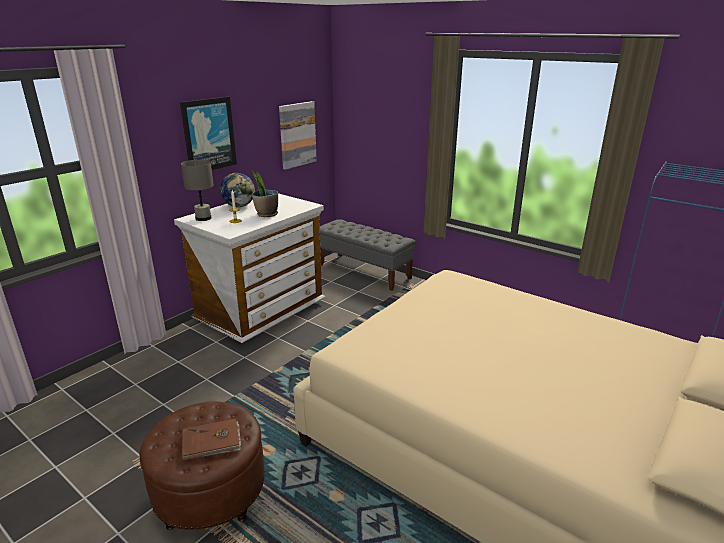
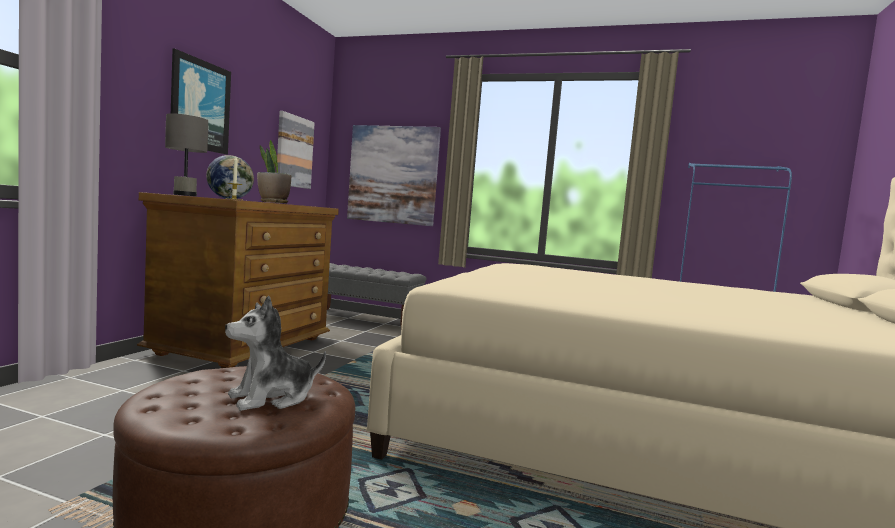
camera: 20 degrees left, 20 degrees down
white dresser [174,193,326,343] -> brown dresser [137,192,339,368]
brown book [182,419,241,461] -> plush toy [225,296,326,411]
none -> picture [347,125,441,226]

